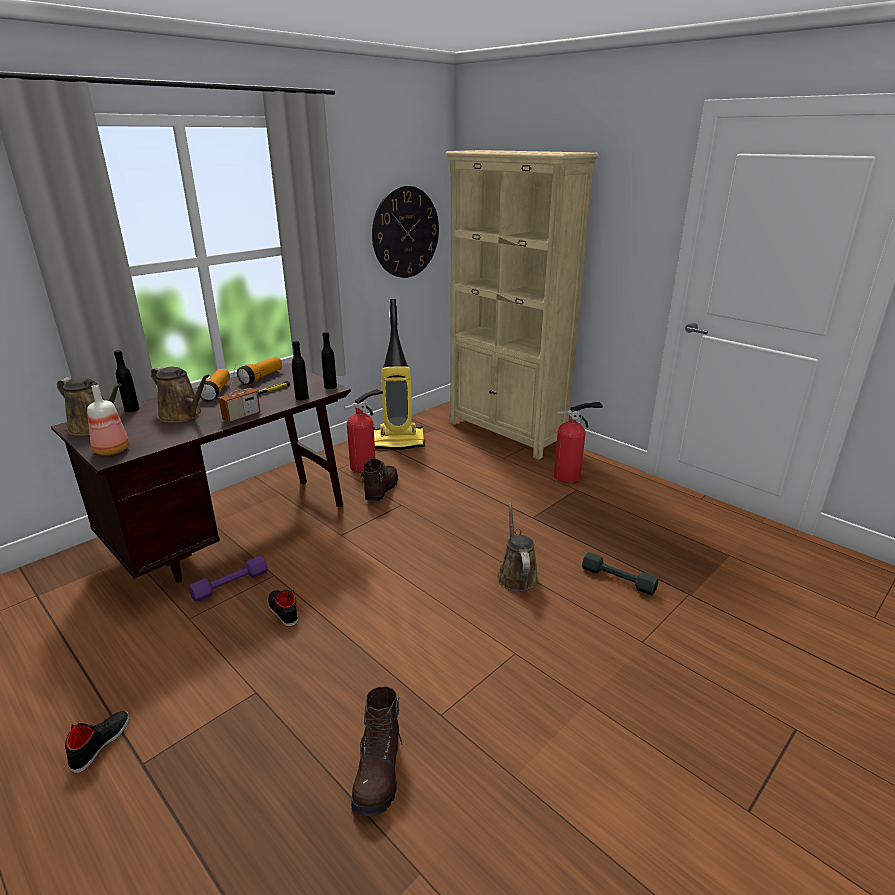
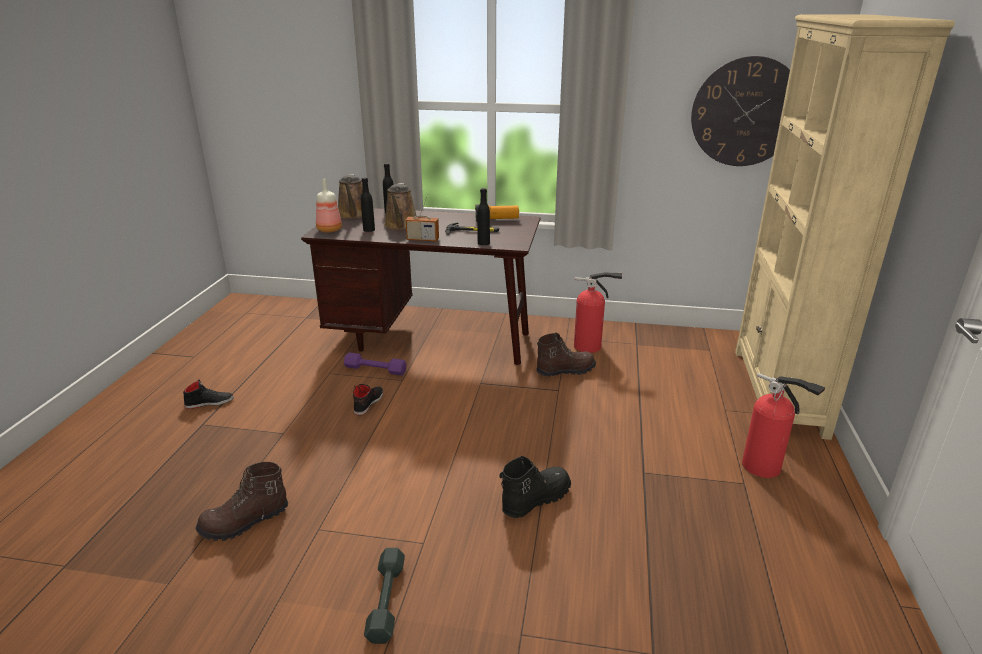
camera: 55 degrees right, 0 degrees up
flashlight [200,369,230,401] -> none
black bottle [321,332,337,389] -> black bottle moved to [361,177,375,232]
vacuum cleaner [374,299,425,450] -> none
brown watering can [497,502,539,591] -> black boot [499,456,571,518]
grey dumbbell [582,552,658,595] -> grey dumbbell moved to [364,548,405,644]

